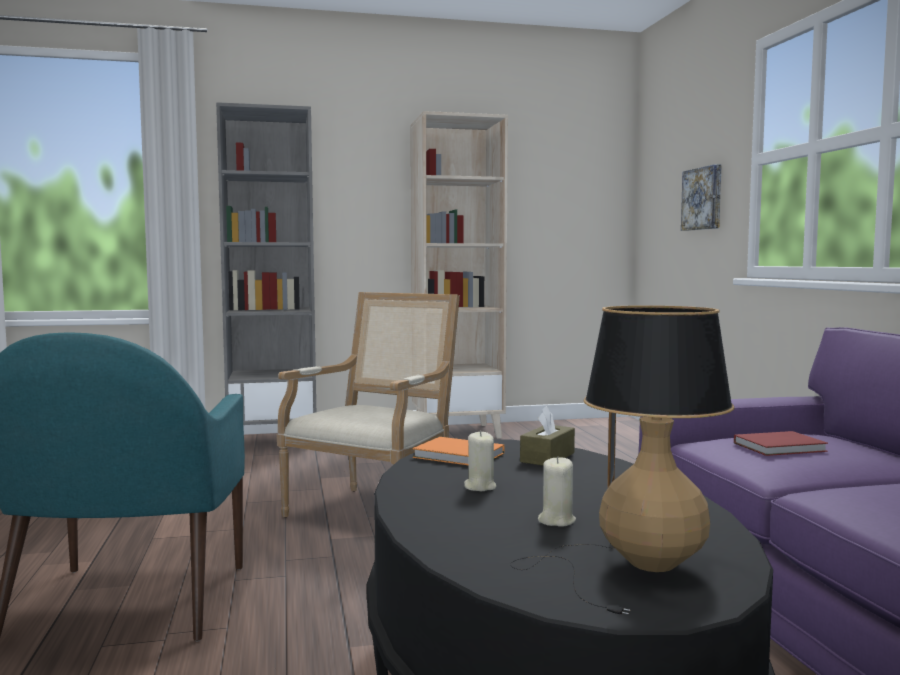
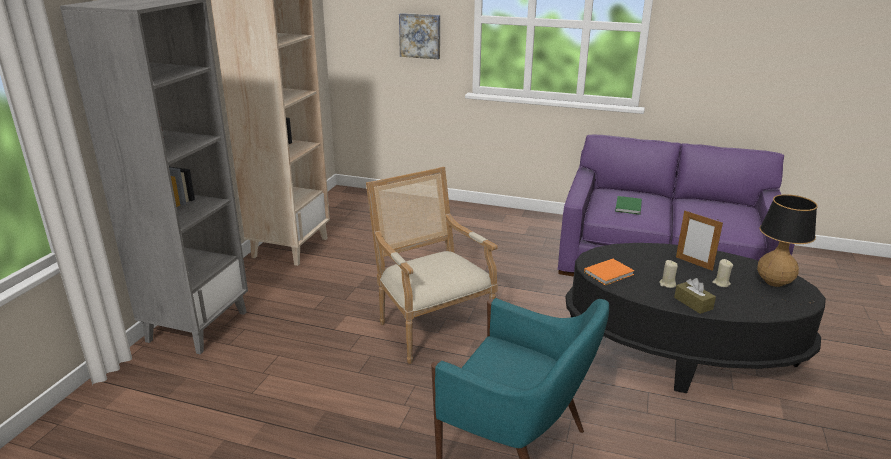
camera: 60 degrees left, 20 degrees up
brown tissue box [520,406,575,466] -> brown tissue box moved to [674,278,716,314]
red book [734,431,828,456] -> green book [615,196,642,215]

